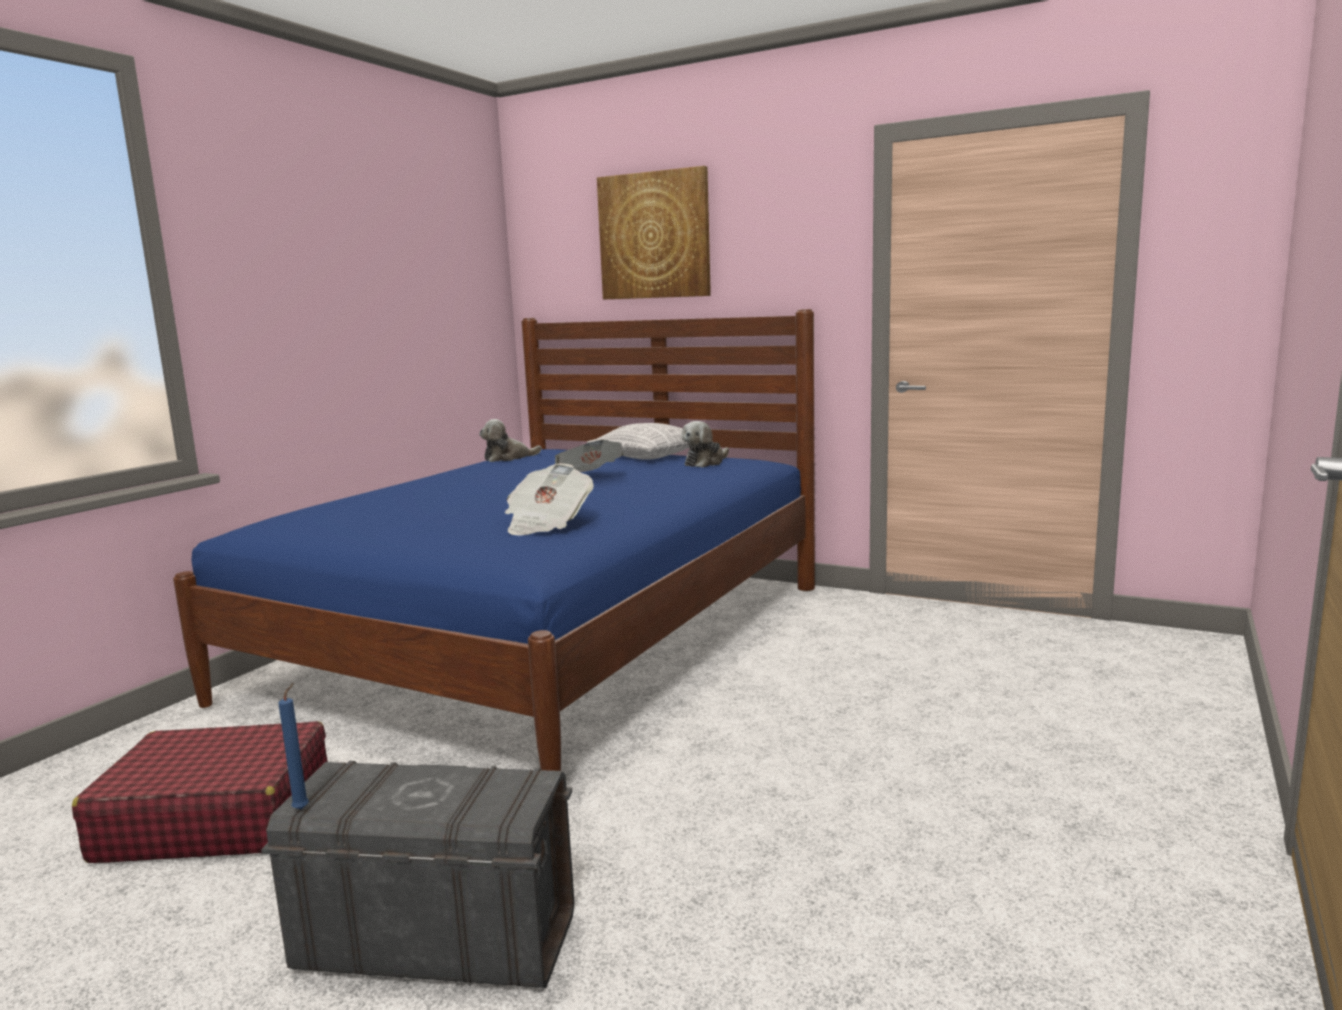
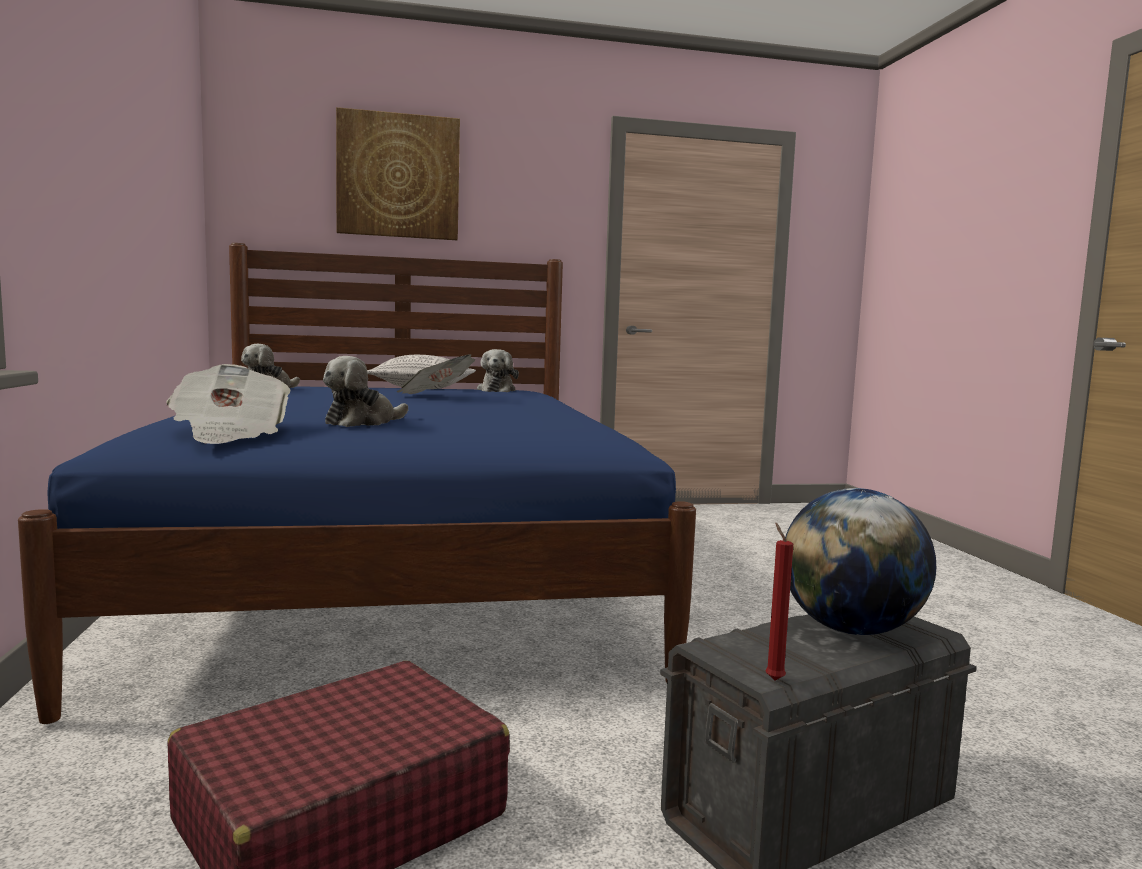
camera: 40 degrees left, 5 degrees down
blue candle [278,683,309,810] -> red candle [766,523,793,680]
newspaper [505,463,594,535] -> newspaper moved to [167,364,291,444]
none -> plush toy [323,356,408,427]
none -> globe [785,488,936,635]

